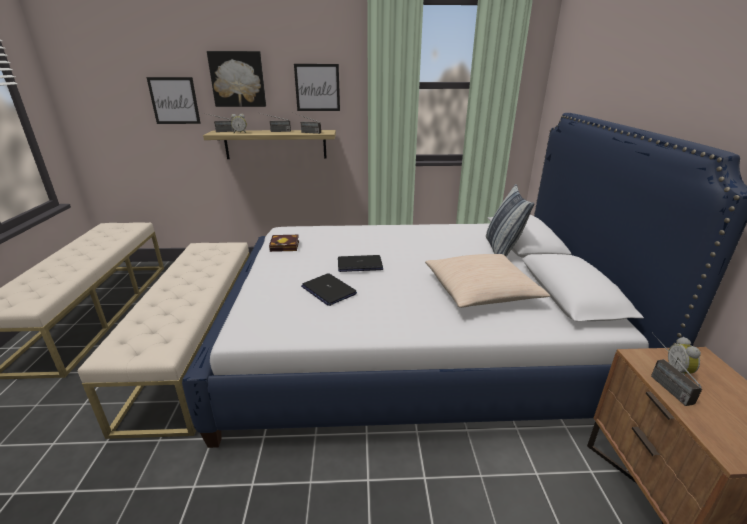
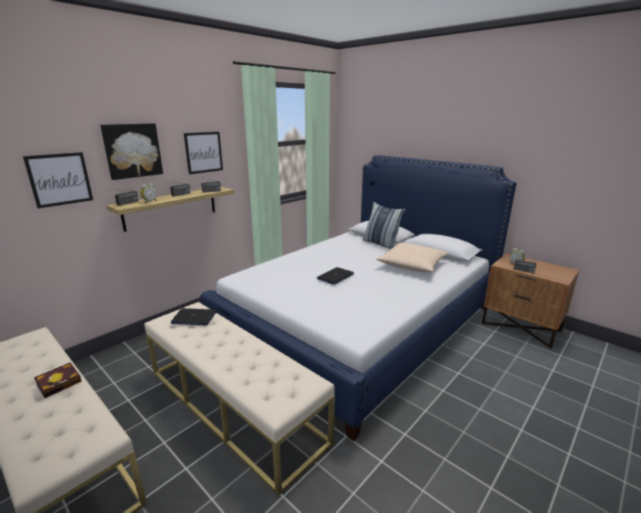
camera: 45 degrees left, 5 degrees down
book [269,235,299,252] -> book moved to [34,362,82,398]
laptop [301,273,357,306] -> laptop moved to [171,308,216,326]

